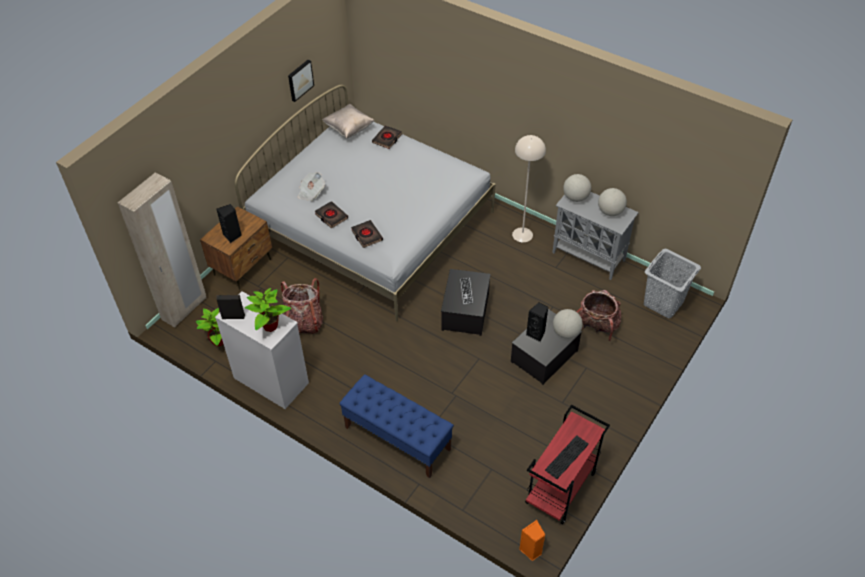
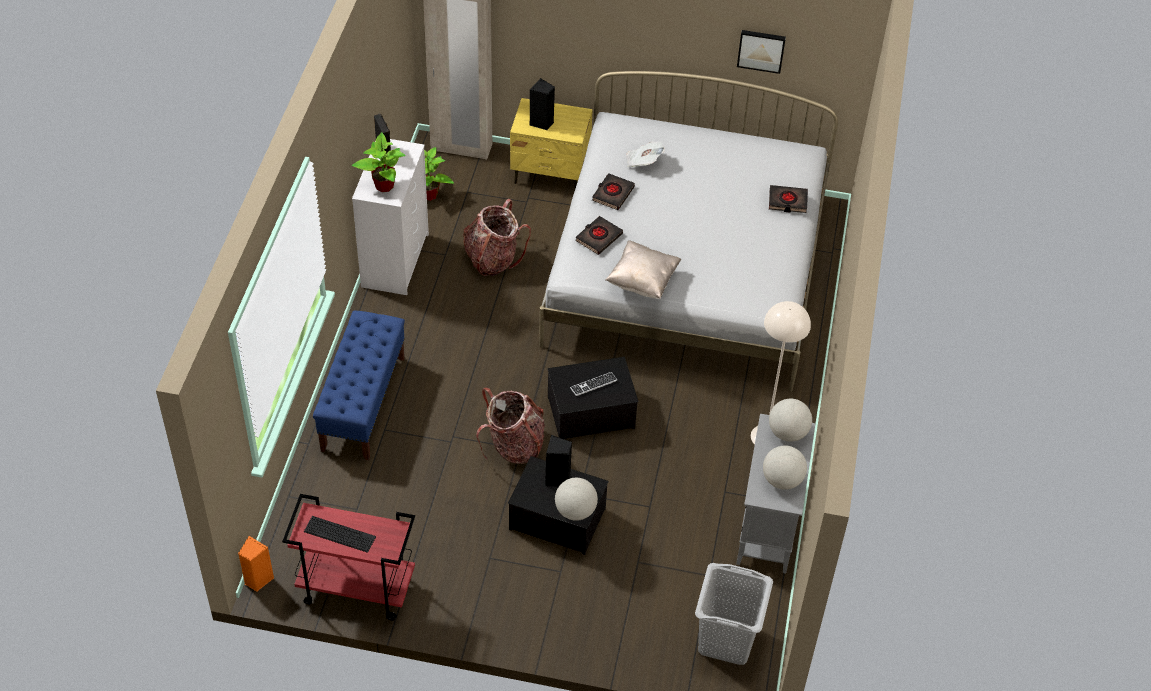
camera: 65 degrees right, 0 degrees up
brown nightstand [200,206,272,289] -> yellow nightstand [510,98,593,189]
beige pillow [322,104,375,138] -> beige pillow moved to [605,240,681,299]
backpack [577,290,621,342] -> backpack moved to [476,388,545,464]

